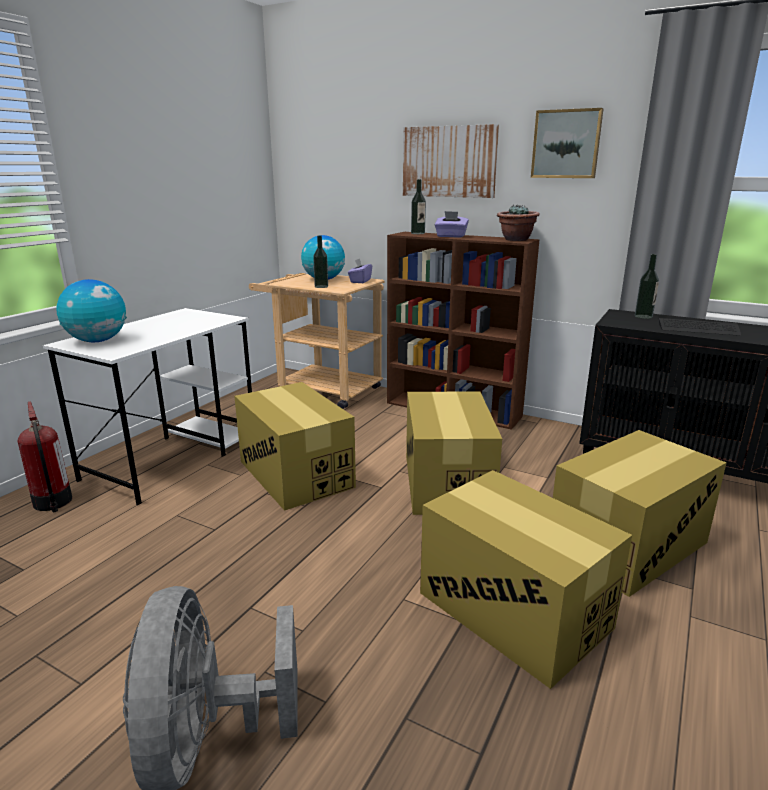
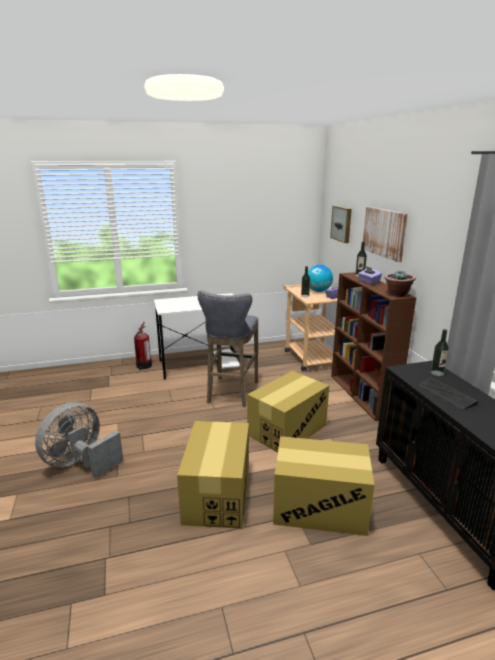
camera: 45 degrees right, 0 degrees up
globe [56,279,127,342] -> none
cardboard box [234,382,356,511] -> grey stool [198,290,259,407]
picture [531,108,604,178] -> picture moved to [330,206,352,243]

